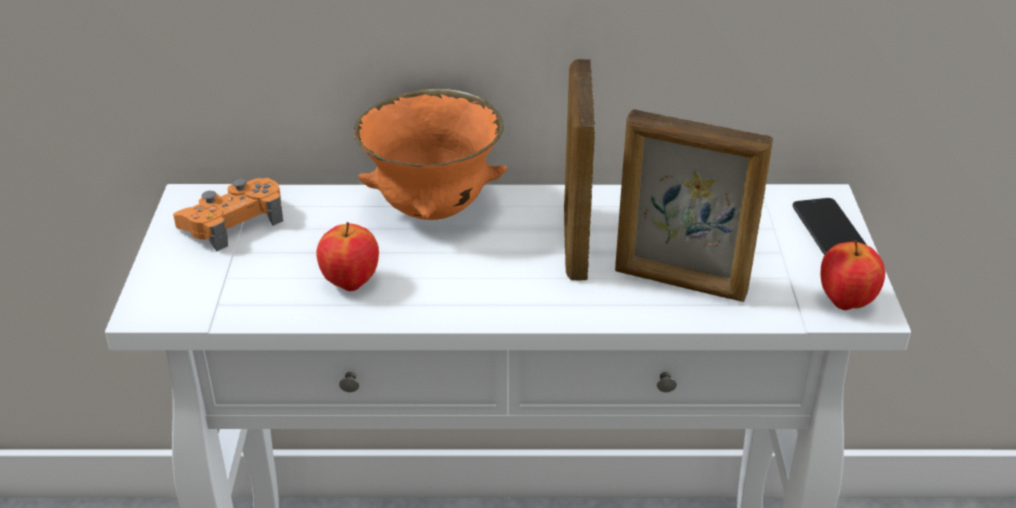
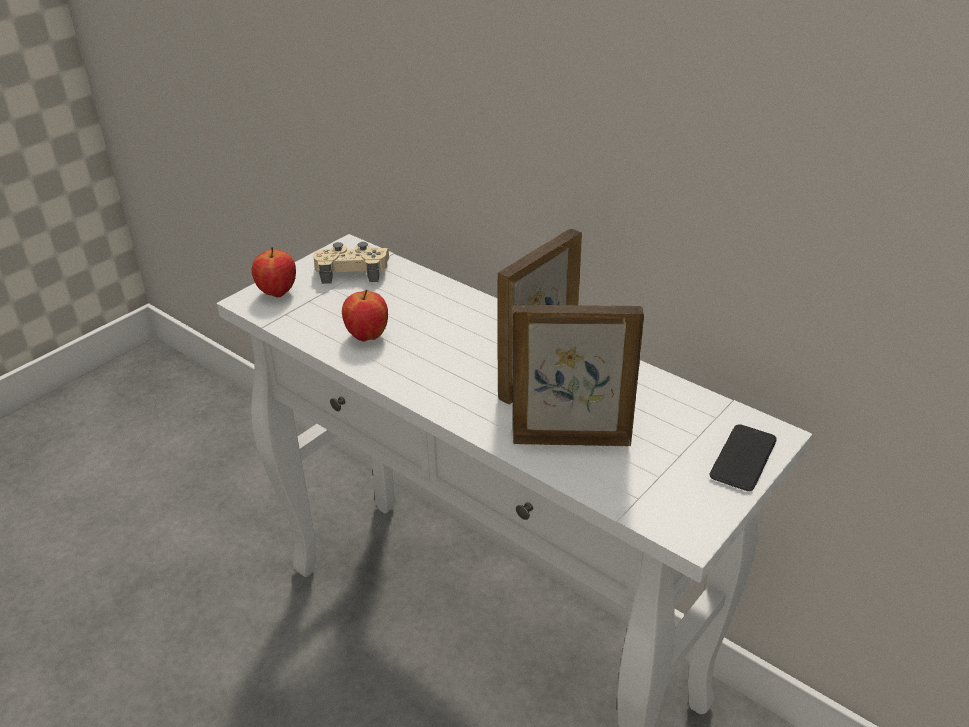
camera: 40 degrees right, 0 degrees up
orange game controller [173,178,283,252] -> beige game controller [313,242,389,284]
orange bowl [354,89,507,220] -> none
picture frame [615,109,773,302] -> picture frame turned 120 degrees clockwise [513,305,644,446]
apple [821,240,885,310] -> apple moved to [252,247,296,297]

